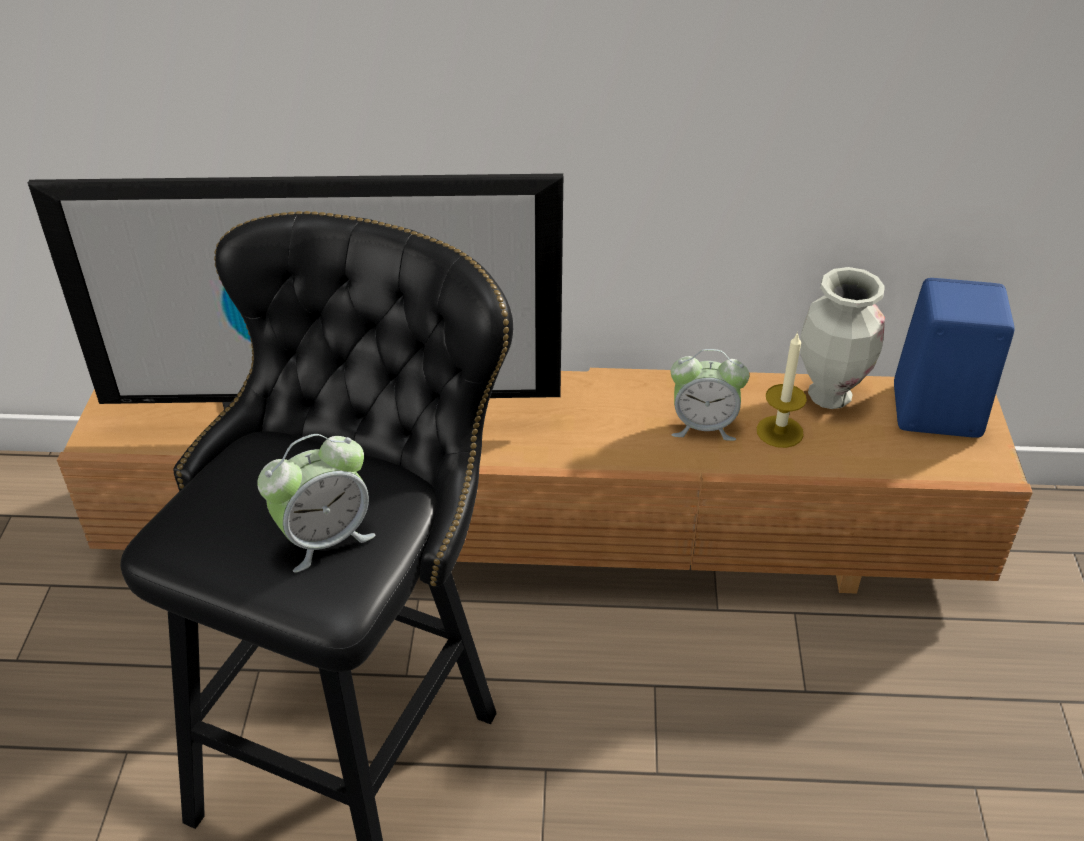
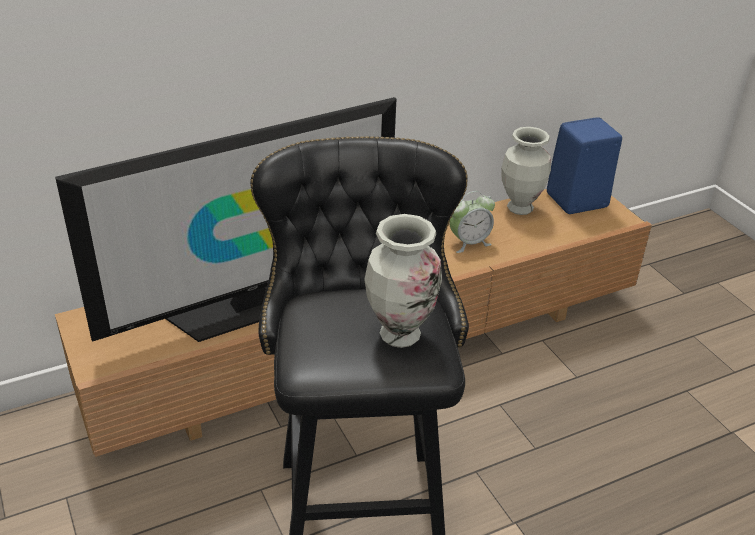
camera: 30 degrees left, 5 degrees down
alarm clock [257,434,375,573] -> vase [364,214,442,348]
candle [757,332,807,448] -> none

